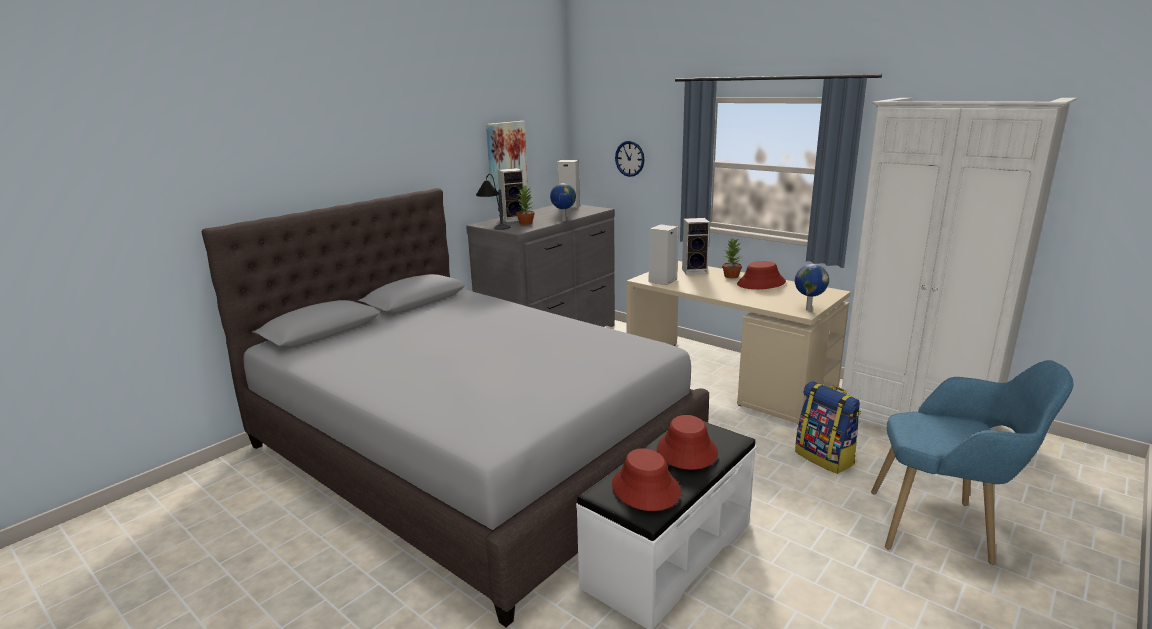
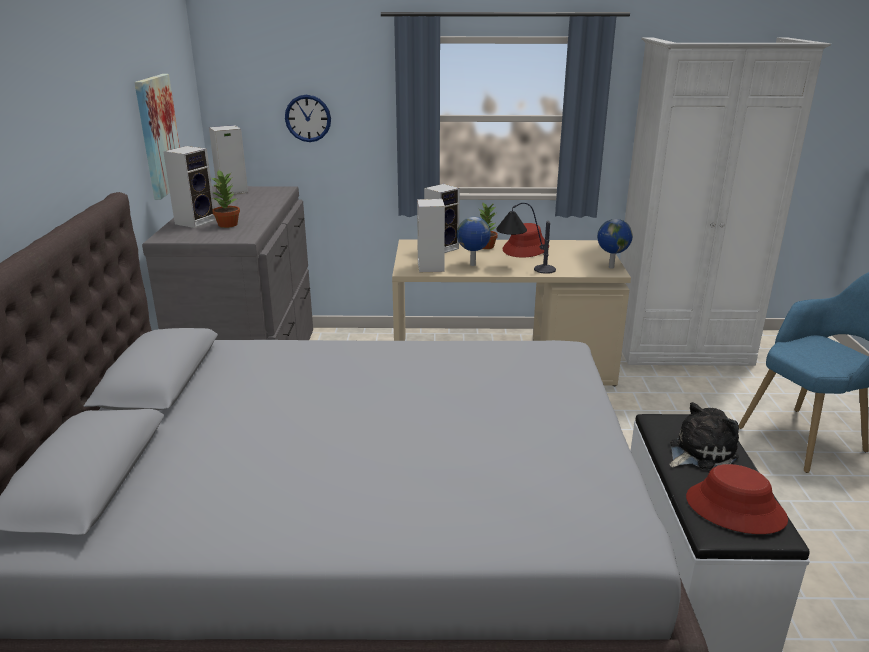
camera: 40 degrees left, 5 degrees up
table lamp [476,174,511,230] -> table lamp moved to [496,203,556,274]
globe [550,183,576,221] -> globe moved to [457,217,491,266]
red hat [657,415,718,470] -> plush toy [670,402,739,470]
backpack [795,381,861,474] -> none

